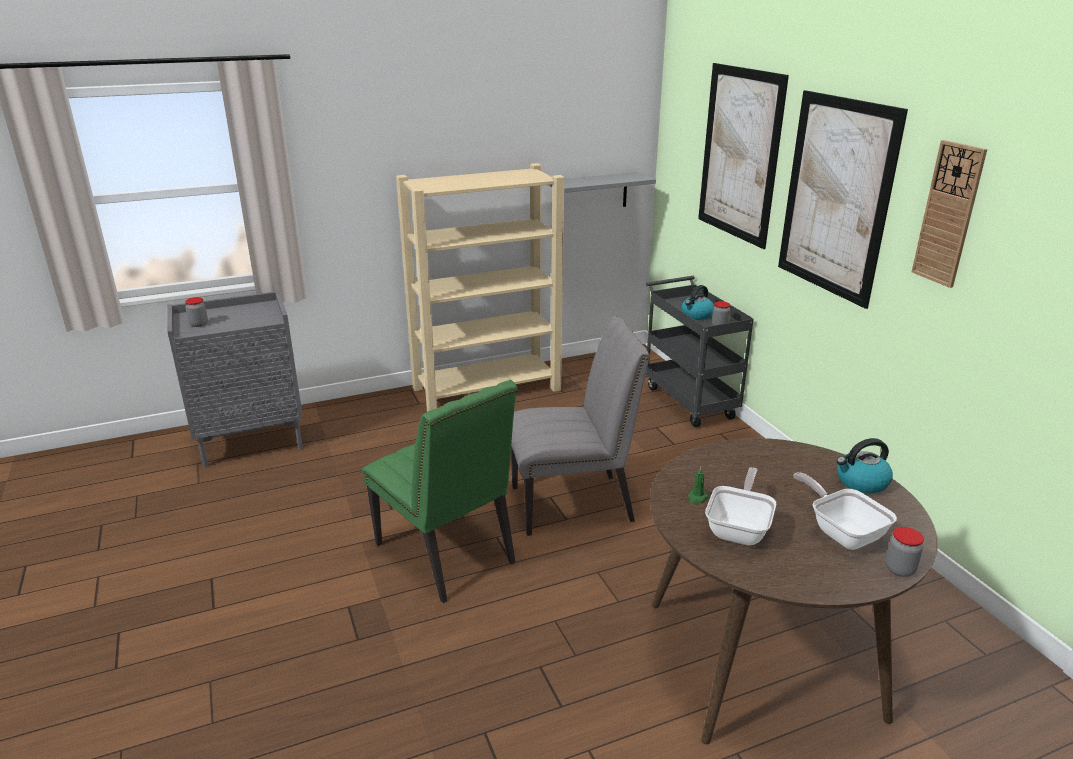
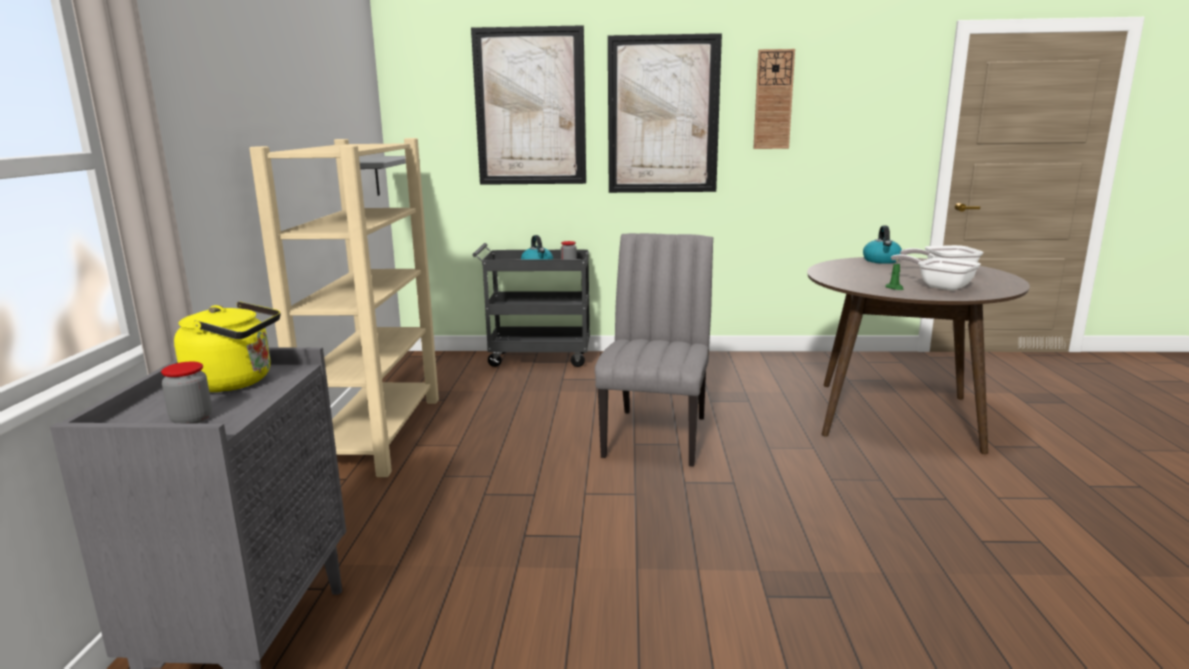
camera: 65 degrees left, 10 degrees down
green chair [362,379,518,603] -> none
jar [885,527,924,577] -> none
none -> yellow kettle [174,301,280,392]

